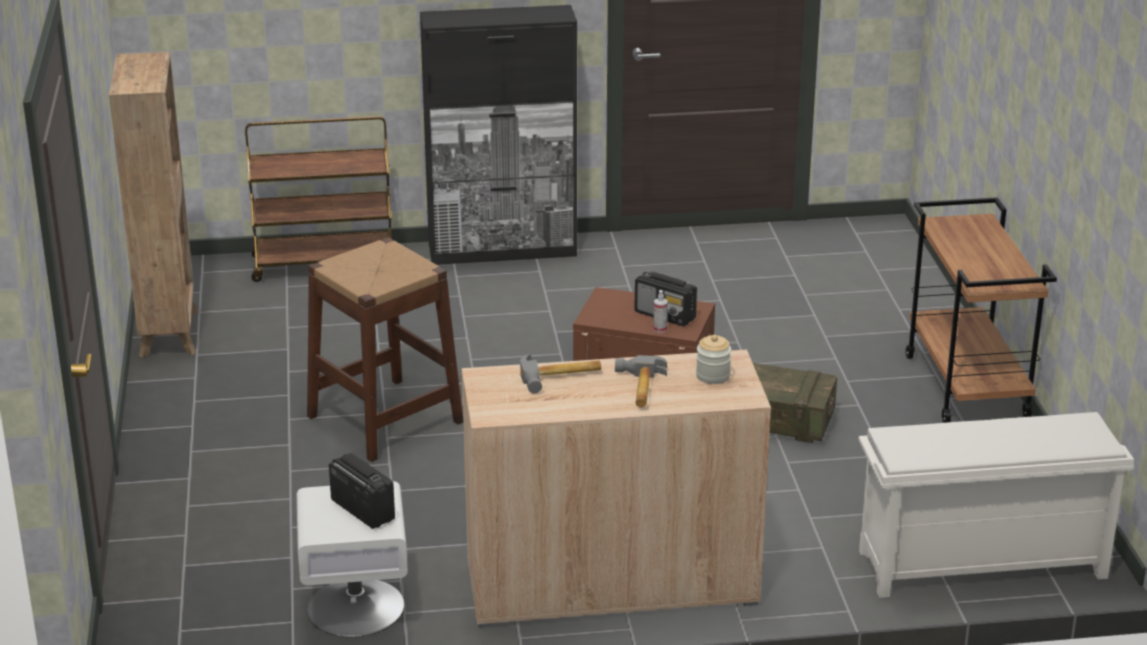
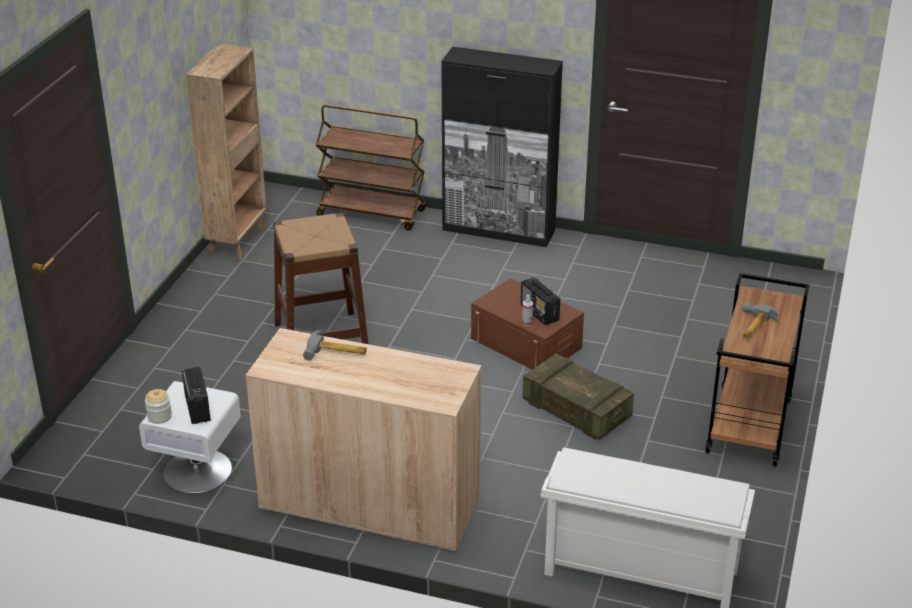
camera: 25 degrees right, 5 degrees up
hammer [615,355,667,407] -> hammer moved to [743,302,778,340]
jar [696,335,732,384] -> jar moved to [145,389,172,424]

